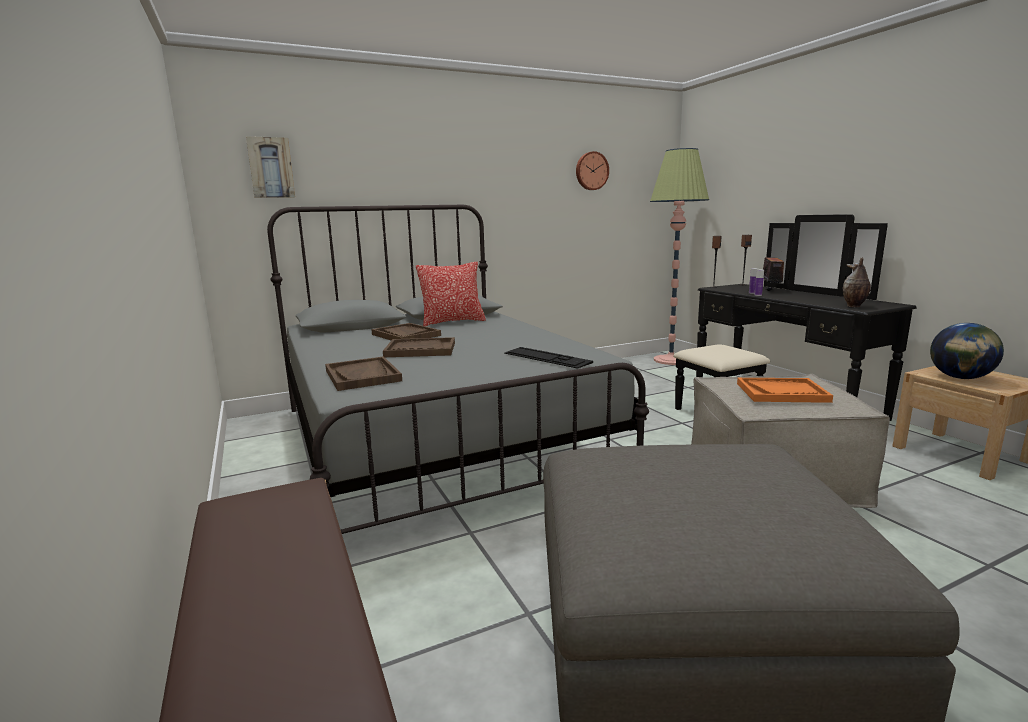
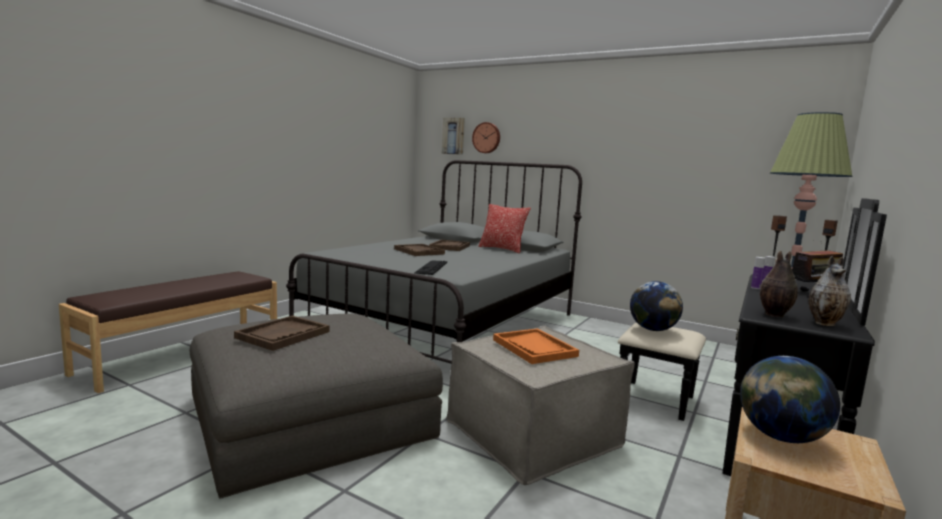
camera: 55 degrees right, 5 degrees down
brown tray [325,356,402,391] -> brown tray moved to [234,316,330,351]
wall clock [576,151,609,190] -> wall clock moved to [472,122,500,153]
none -> globe [630,281,683,331]
none -> vase [809,256,851,326]

